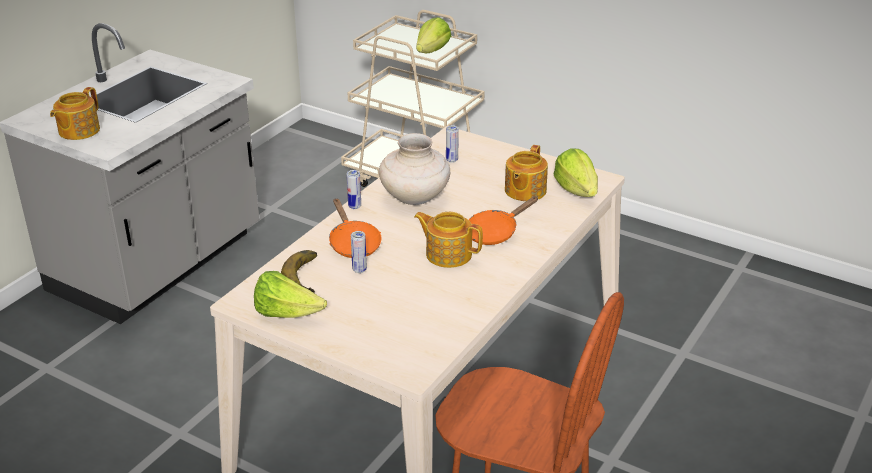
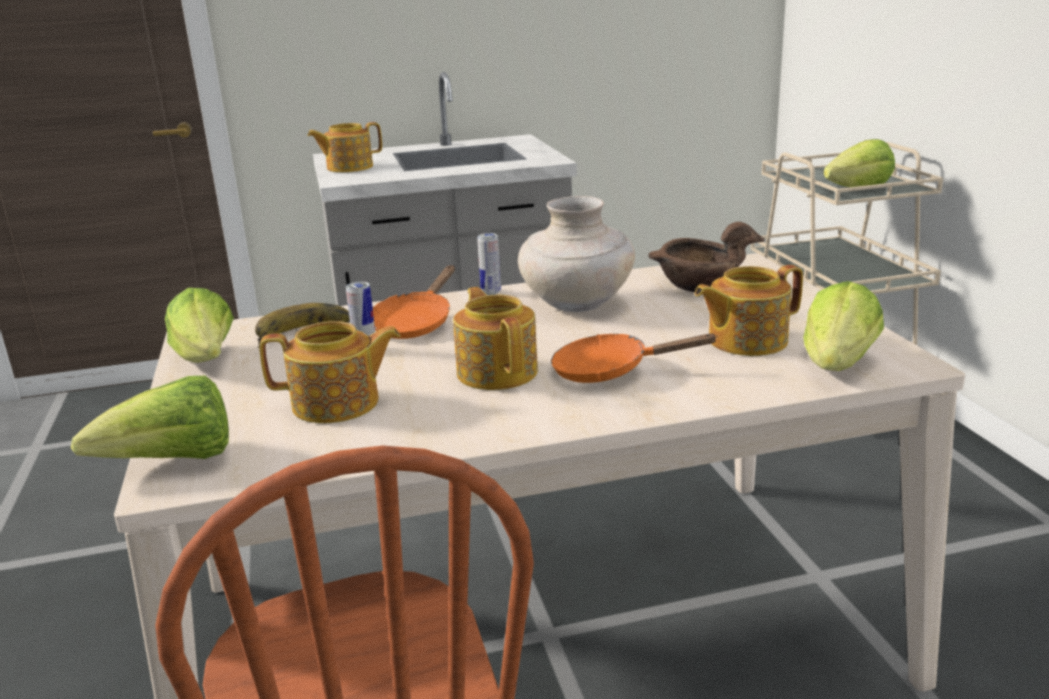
camera: 45 degrees right, 10 degrees down
can [446,125,459,163] -> brown bowl [648,222,765,292]
none -> lettuce [71,376,229,459]
none -> teapot [259,321,401,423]

